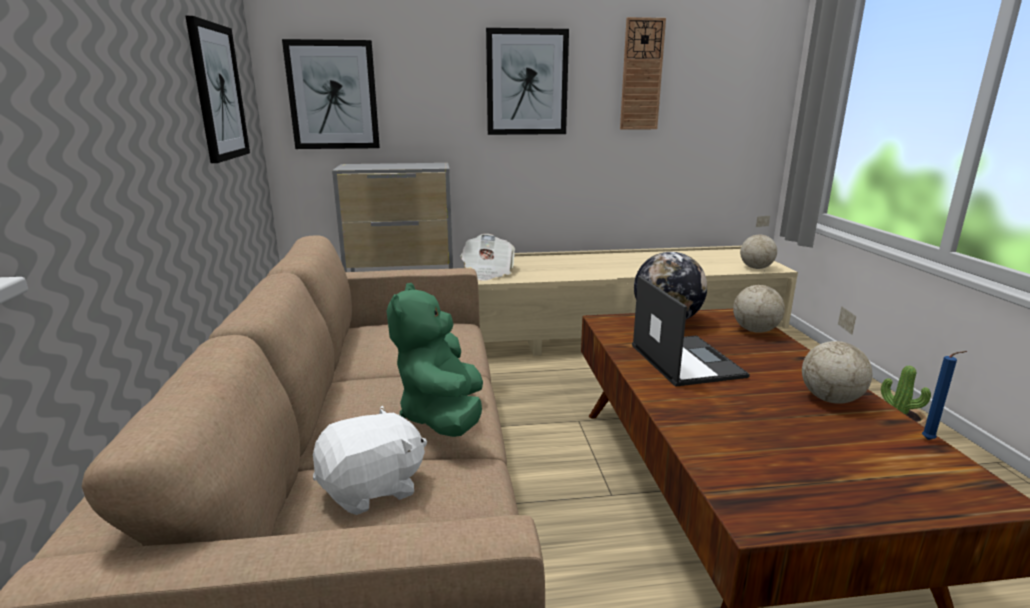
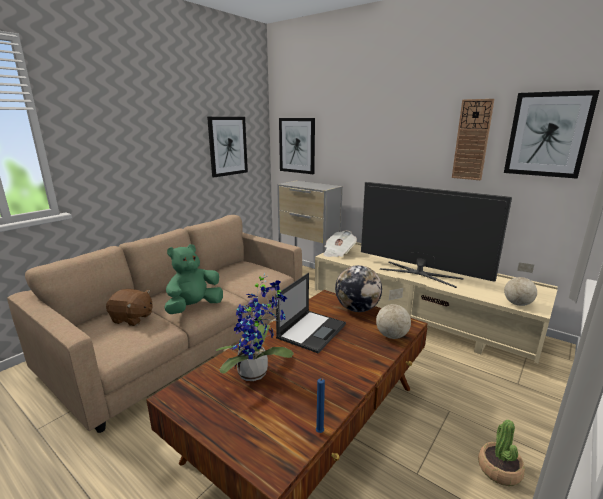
camera: 45 degrees right, 0 degrees up
white plush toy [313,406,427,515] -> brown plush toy [106,289,153,326]
picture [486,28,569,135] -> picture moved to [504,90,600,179]
globe [802,306,872,404] -> none
none -> potted plant [216,273,293,381]
none -> television [361,182,512,288]

